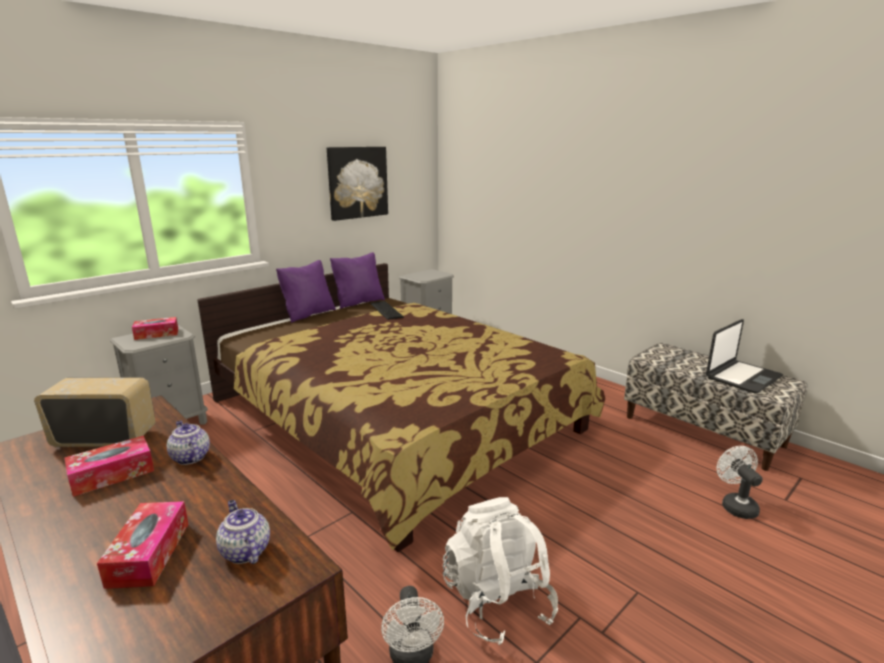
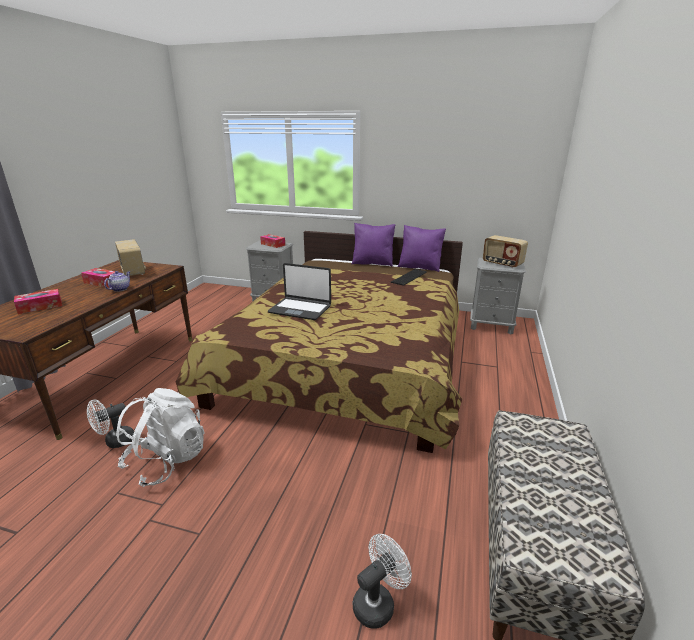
camera: 60 degrees right, 5 degrees up
teapot [216,500,270,564] -> none
picture [327,147,388,221] -> none
laptop [706,319,783,393] -> laptop moved to [268,263,331,320]
none -> radio [483,235,528,268]

